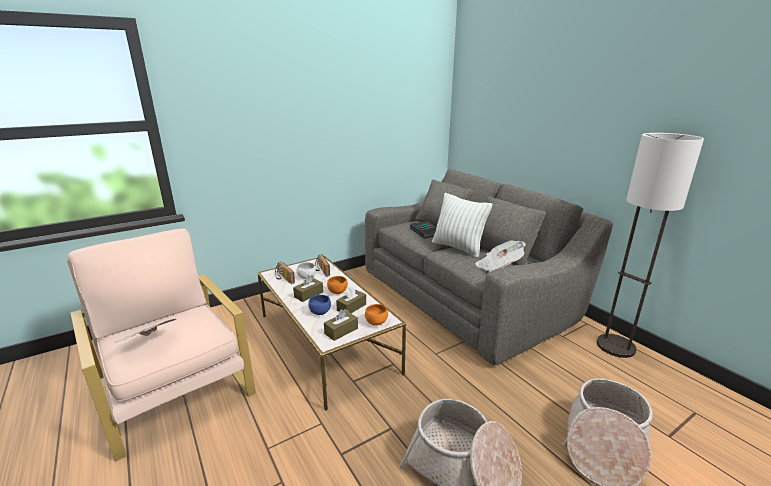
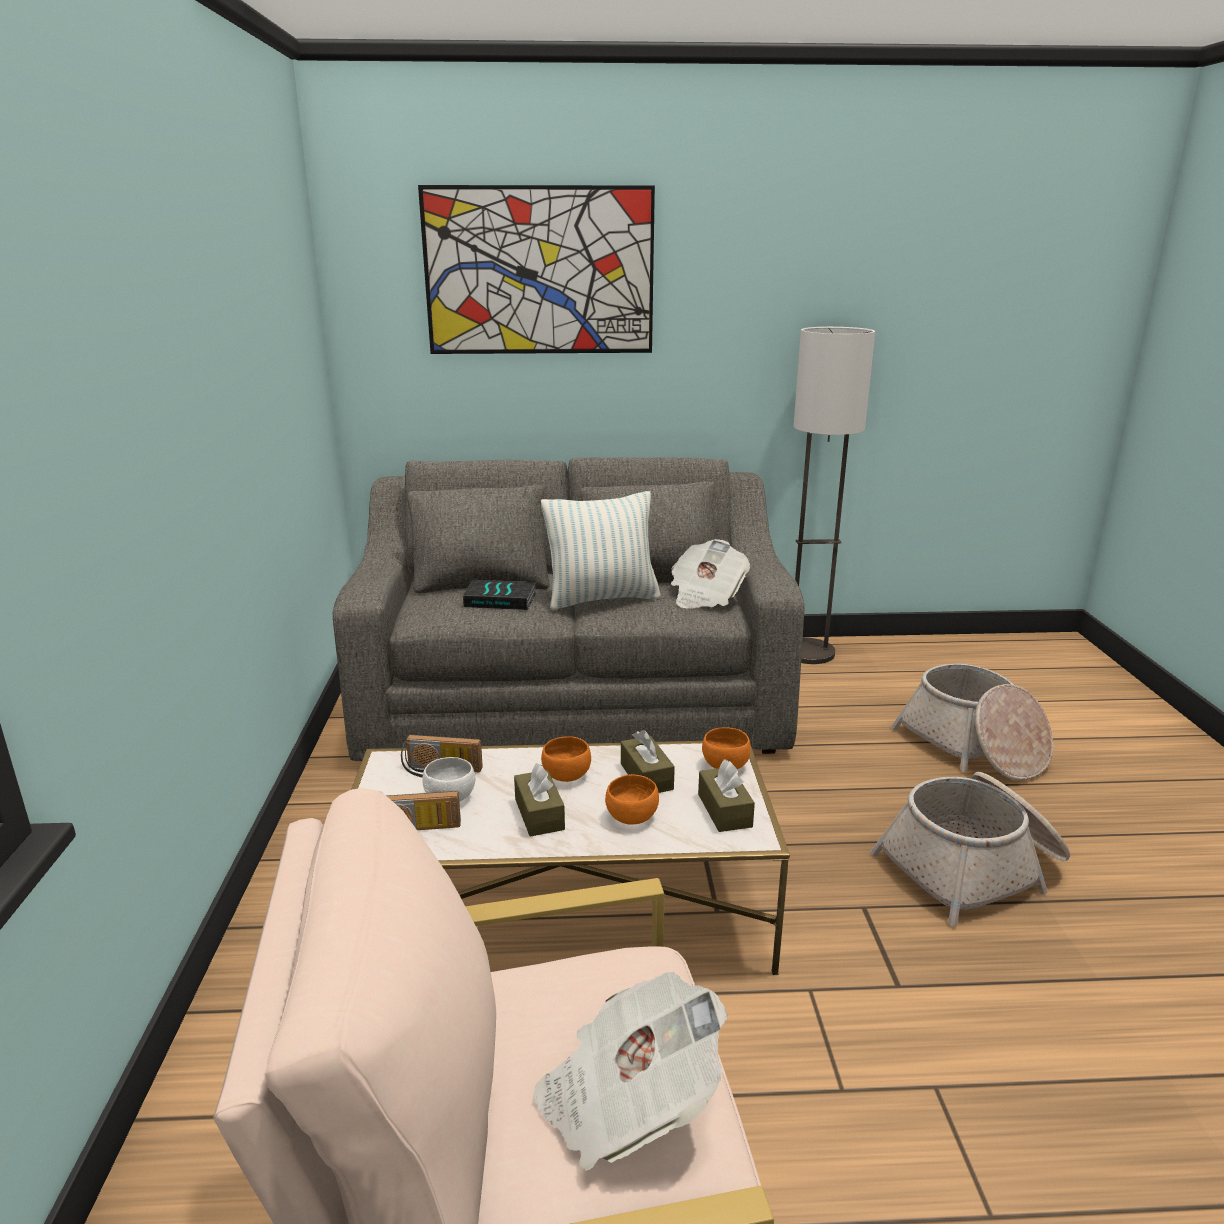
camera: 60 degrees left, 0 degrees up
blue bowl [308,295,331,315] -> orange bowl [605,774,659,825]
none -> picture [418,185,655,354]

